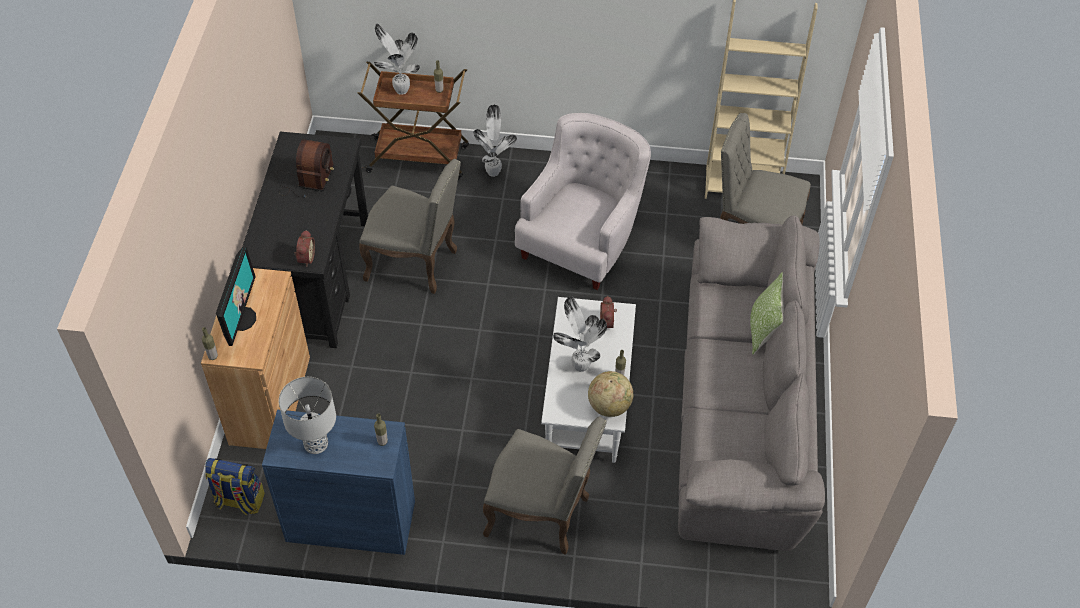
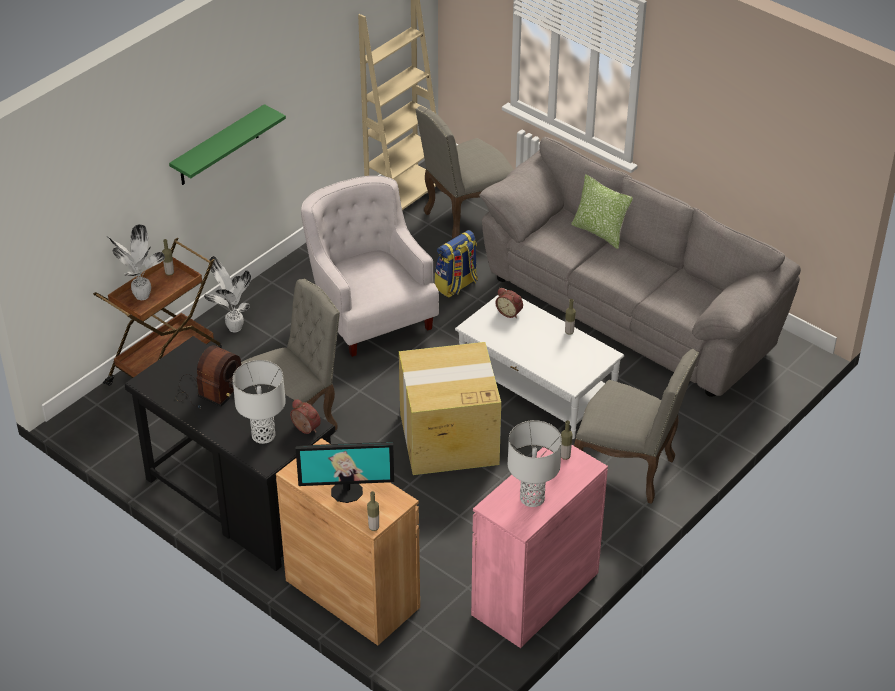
camera: 55 degrees left, 10 degrees down
backpack [205,458,265,515] -> backpack moved to [435,230,478,298]
monitor [216,246,256,346] -> monitor turned 135 degrees clockwise [296,442,394,503]
blue cabinet [262,409,415,555] -> pink cabinet [471,445,608,648]
radio [276,139,334,198] -> radio turned 75 degrees clockwise [175,345,242,409]
grey chair [483,417,607,555] -> grey chair turned 60 degrees clockwise [574,349,699,504]
potted plant [553,296,607,372] -> none
globe [588,371,633,417] -> none
none -> green shelf [169,104,286,185]
none -> white table lamp [233,360,286,444]
none -> cardboard box [399,342,501,475]

